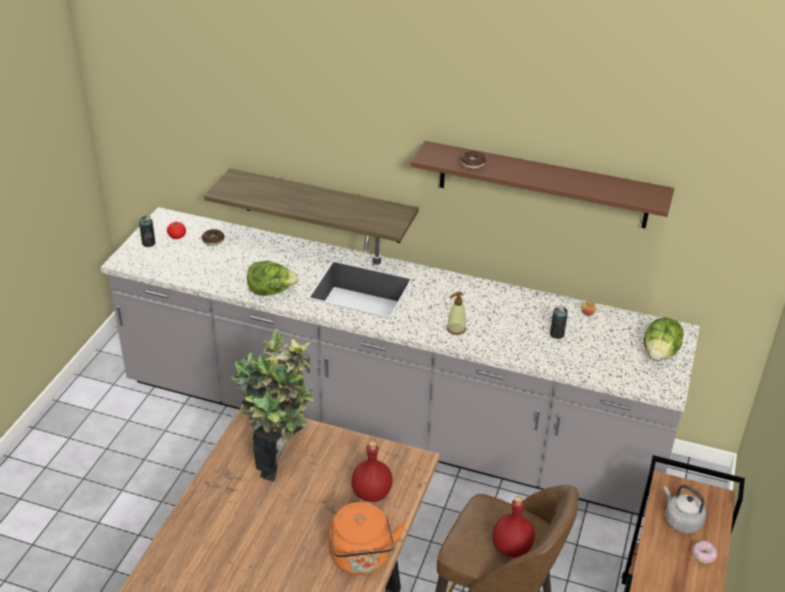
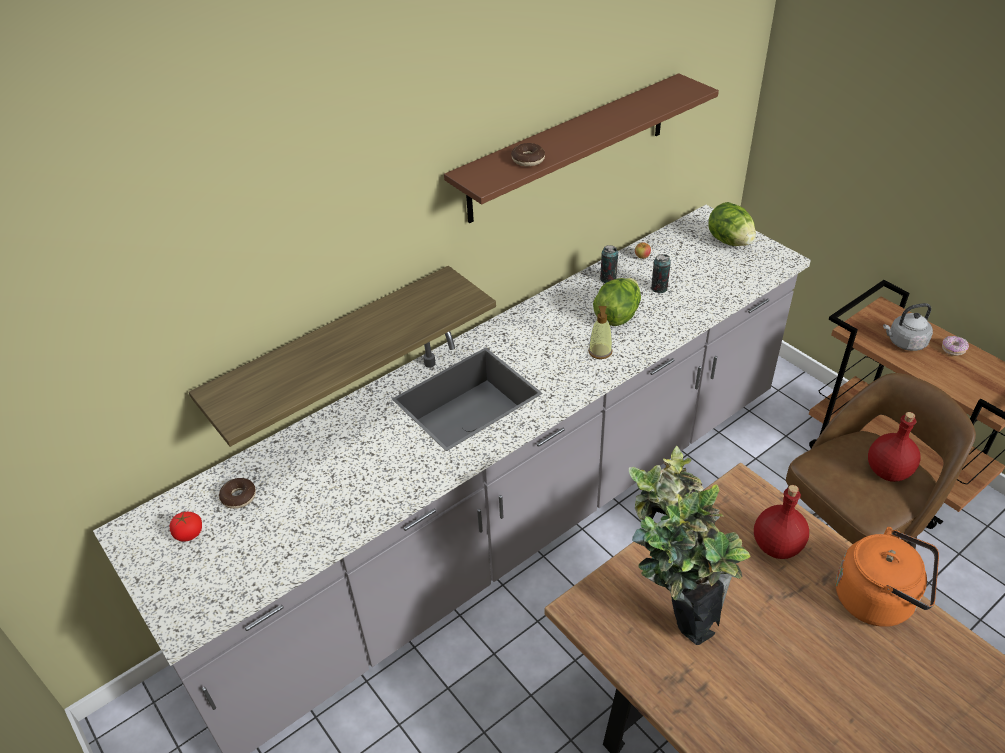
camera: 55 degrees left, 5 degrees up
can [139,216,155,247] -> can moved to [600,245,618,283]
lettuce [247,261,299,296] -> lettuce moved to [593,278,641,326]

